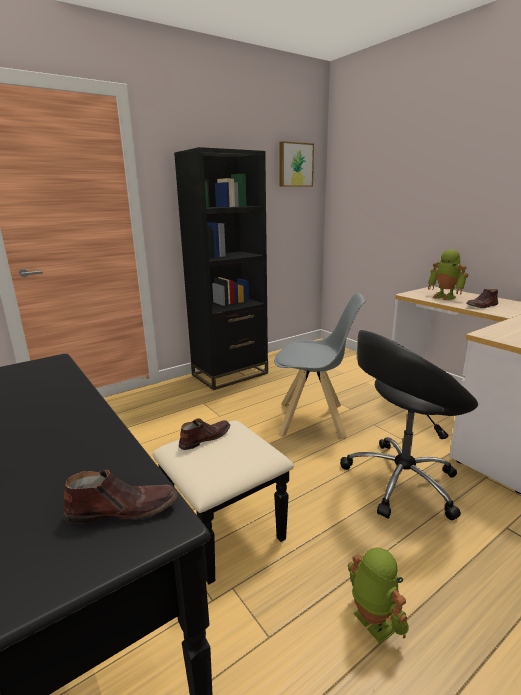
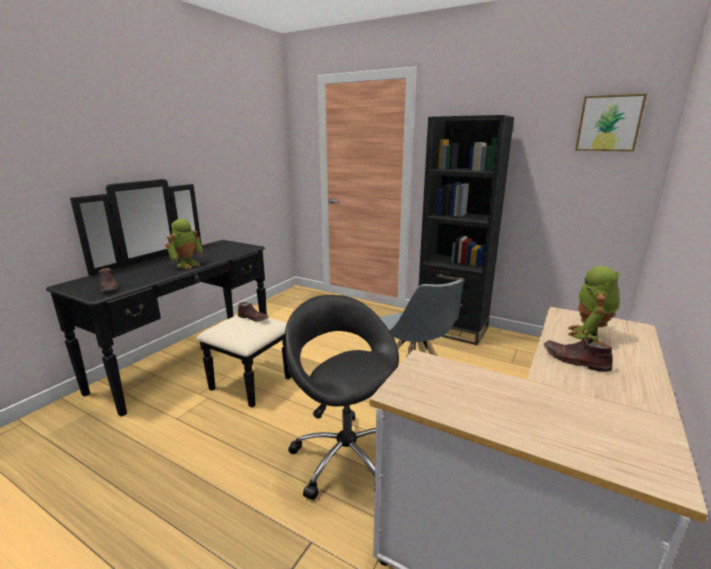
camera: 65 degrees right, 0 degrees up
toy robot [348,548,409,643] -> toy robot moved to [165,219,203,269]

